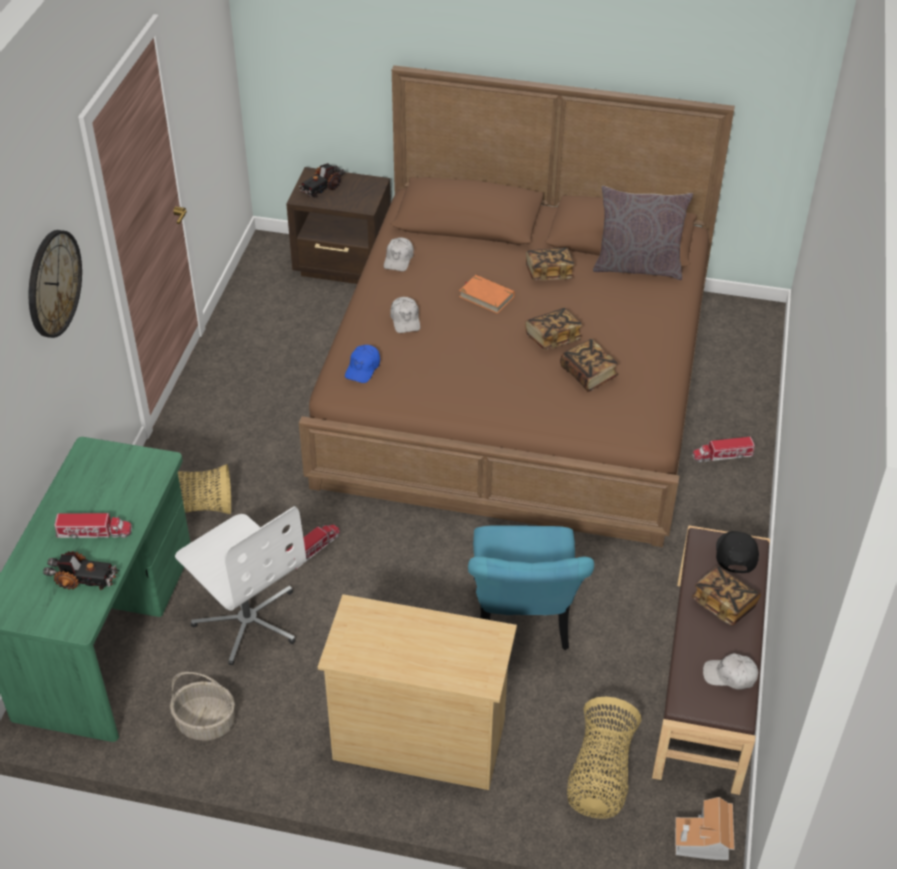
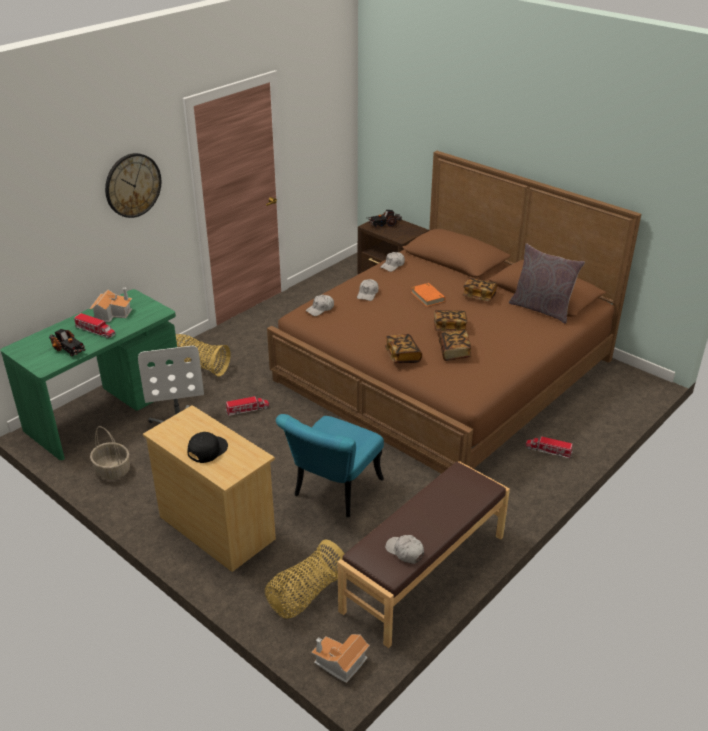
camera: 30 degrees right, 10 degrees down
blue cap [345,345,380,383] -> white cap [306,295,334,316]
book [692,566,761,625] -> book moved to [385,334,422,363]
black cap [716,531,759,573] -> black cap moved to [188,432,228,463]
none -> toy house [90,288,132,322]

